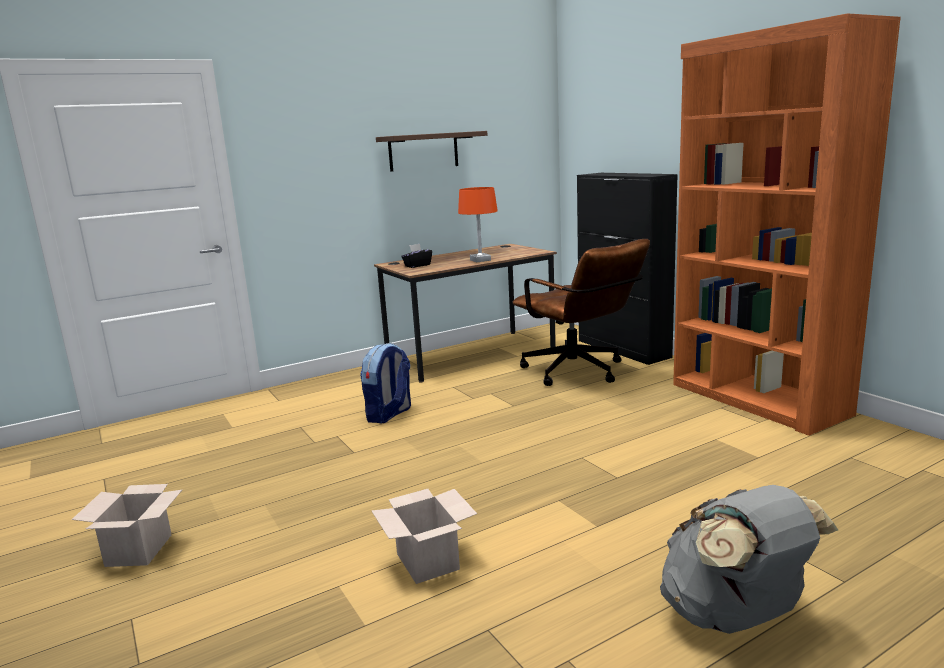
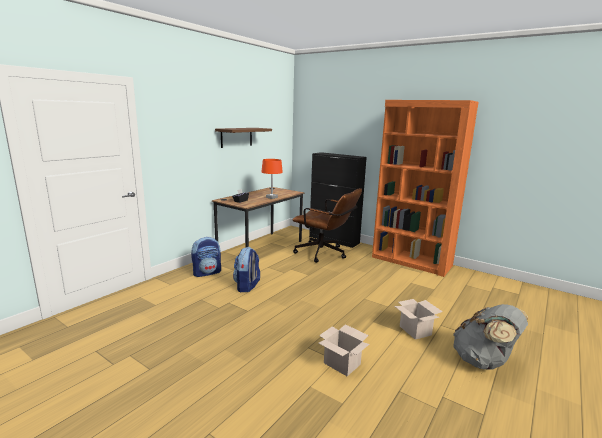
camera: 25 degrees left, 0 degrees up
cardboard box [72,484,182,567] -> cardboard box moved to [395,299,443,340]
none -> backpack [191,237,221,277]

